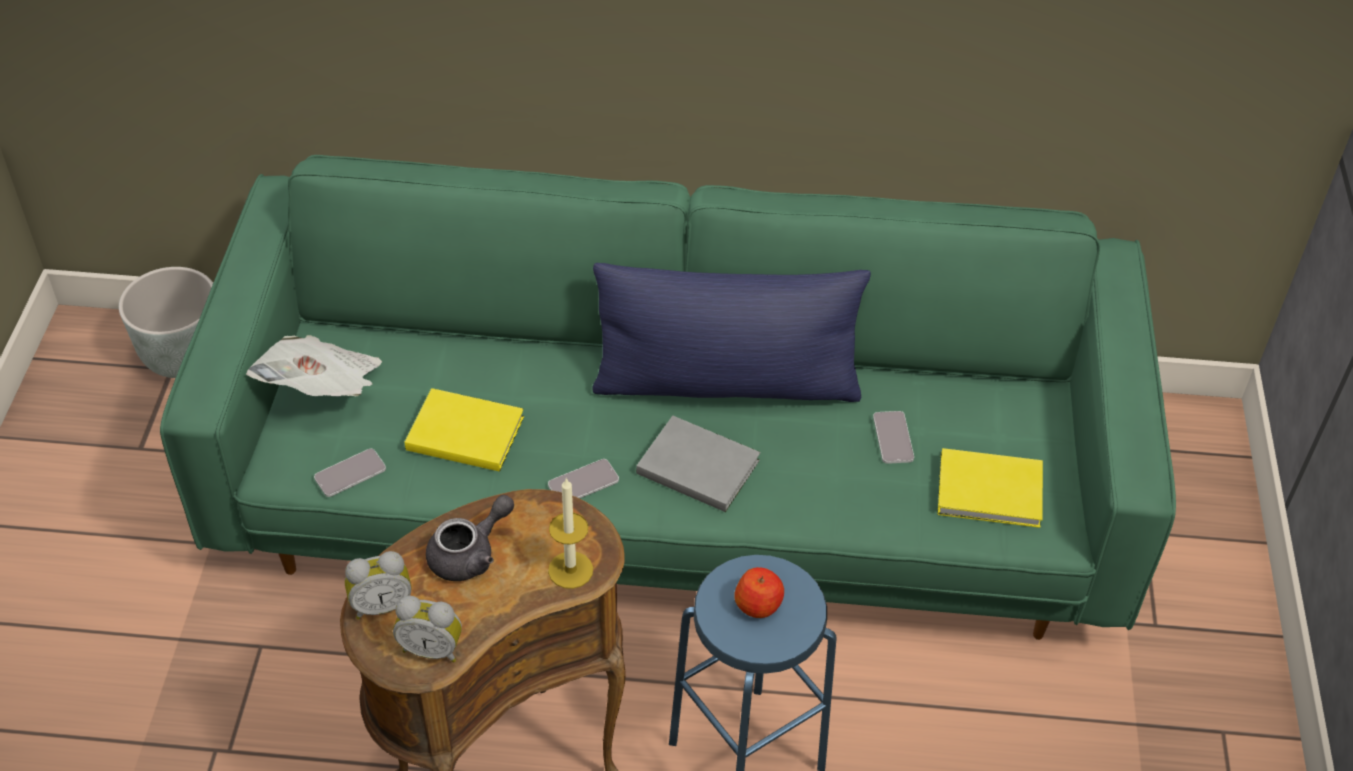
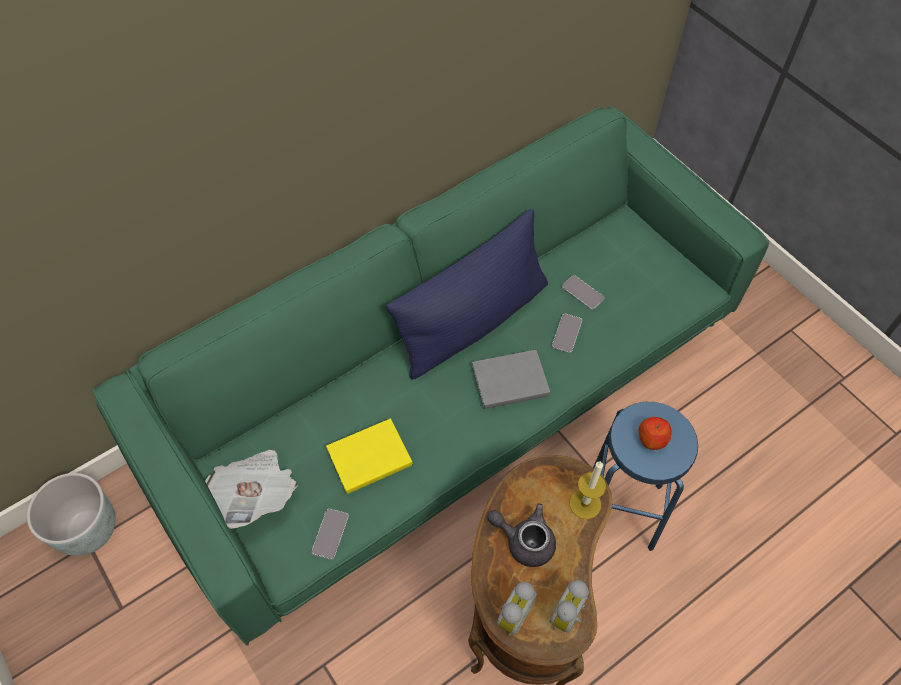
camera: 40 degrees left, 10 degrees up
alarm clock [393,595,462,663] -> alarm clock turned 150 degrees clockwise [550,580,590,633]
grey teapot [426,495,514,581] -> grey teapot turned 75 degrees counterclockwise [487,503,556,567]
phone [548,459,619,498] -> phone moved to [552,314,582,353]
yellow book [938,448,1043,528] -> none

